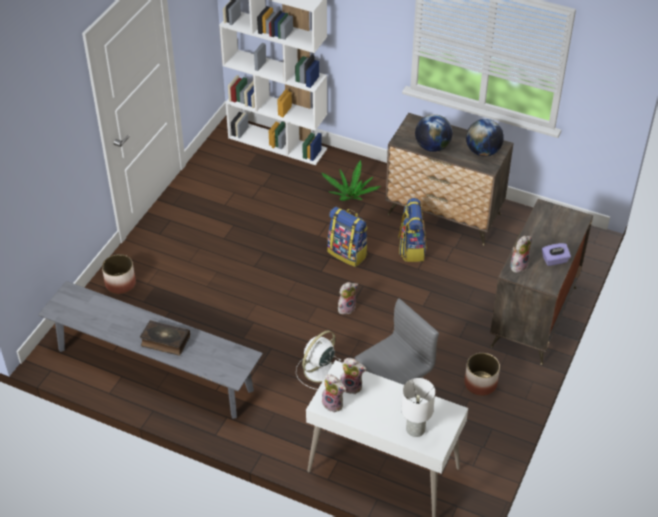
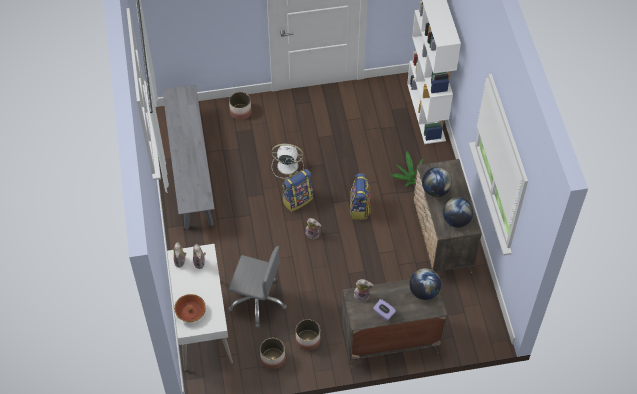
camera: 55 degrees right, 10 degrees up
book [140,320,190,356] -> none
white fan [296,330,342,390] -> white fan moved to [271,144,304,178]
backpack [398,198,427,262] -> backpack moved to [282,169,313,212]
white table lamp [401,378,435,437] -> bowl [174,294,206,322]
none -> planter [260,338,285,369]
none -> globe [409,268,441,300]

